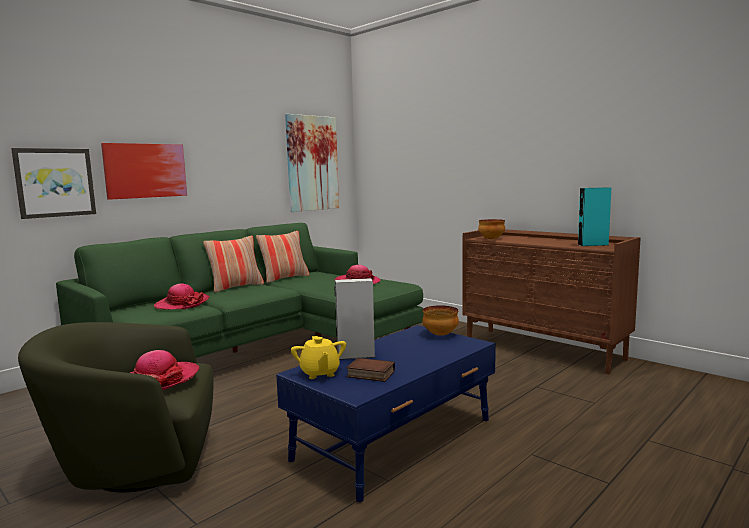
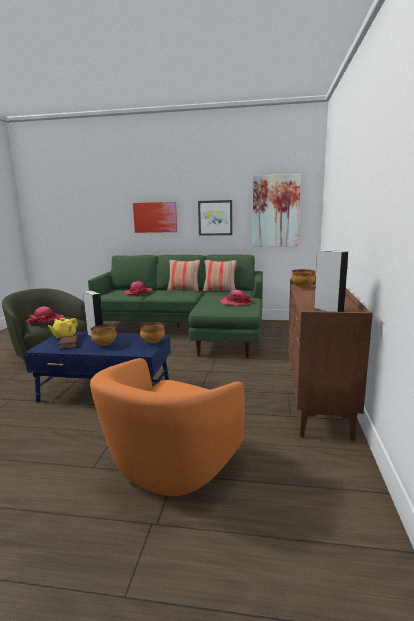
camera: 55 degrees right, 5 degrees up
picture [11,148,96,219] -> picture moved to [198,200,232,236]
turquoise speaker [578,187,611,246] -> grey speaker [314,250,348,312]
none -> orange armchair [90,358,245,496]
none -> bowl [91,324,117,346]

